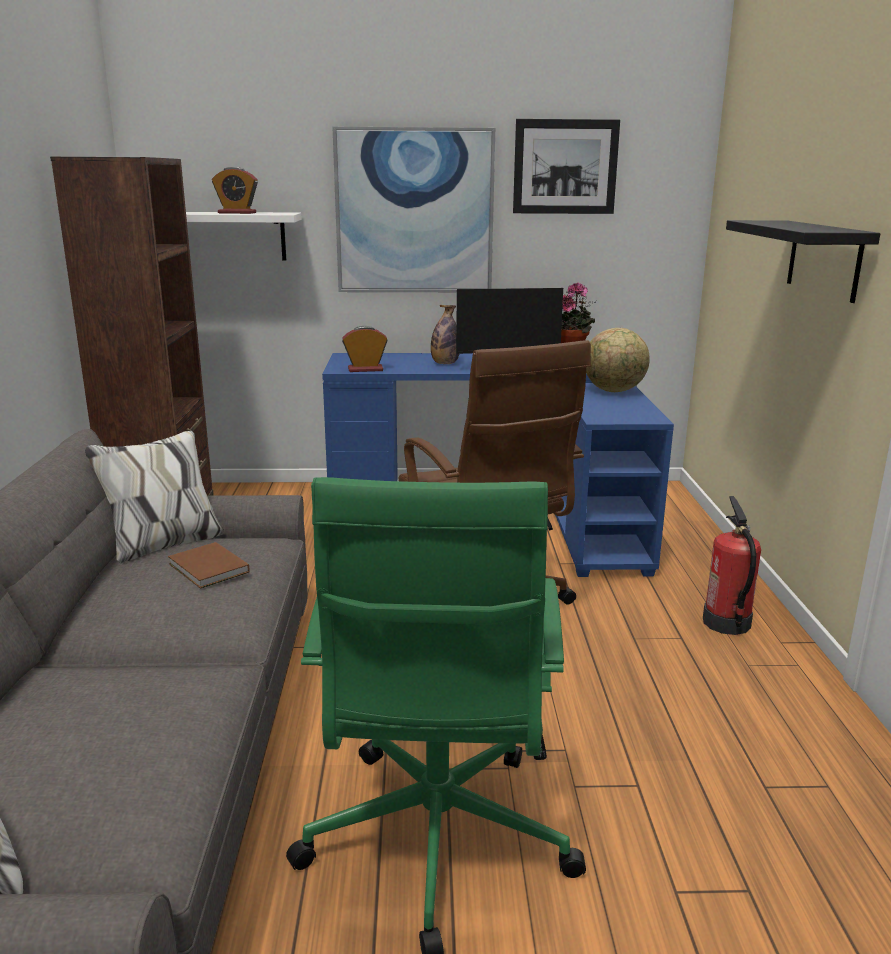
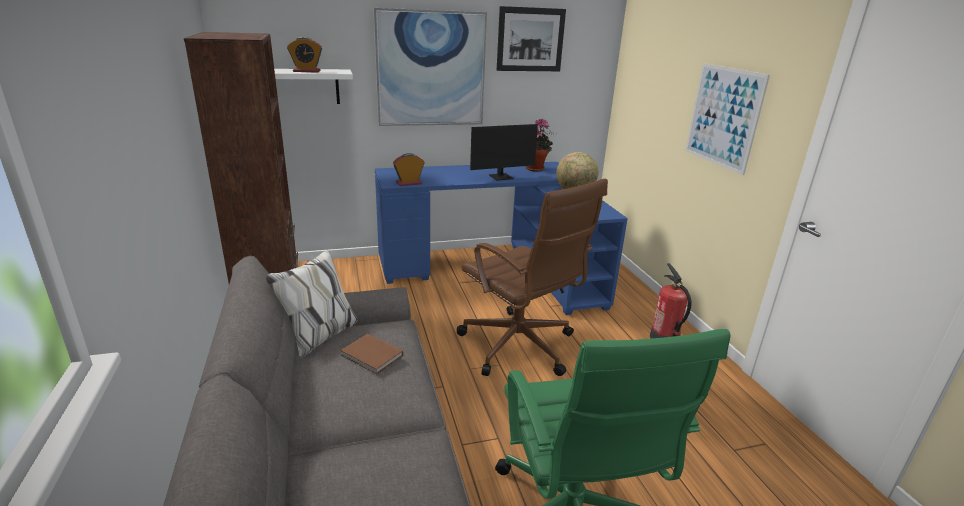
camera: 15 degrees left, 5 degrees up
bottle [431,305,459,364] -> none
black shelf [726,220,880,303] -> picture [685,63,770,175]

